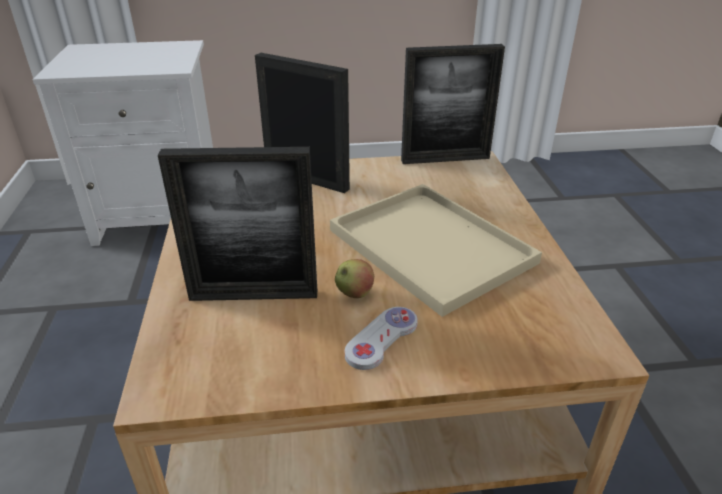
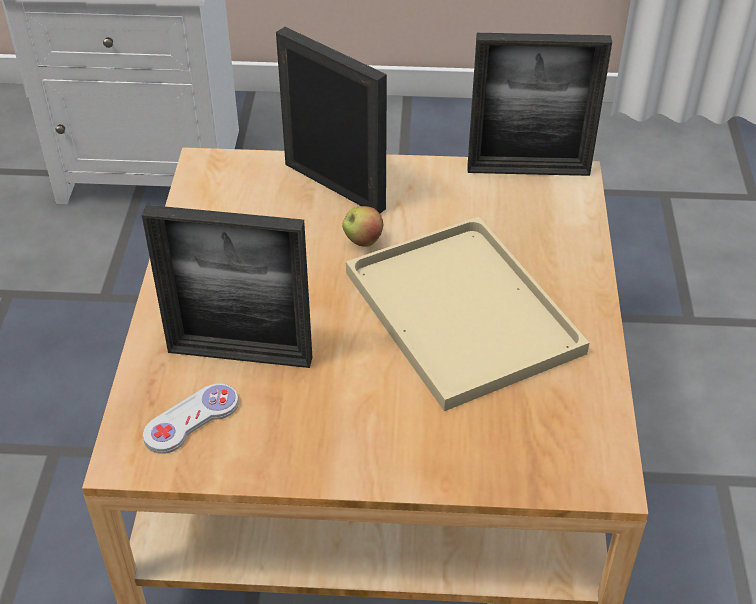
camera: 10 degrees right, 10 degrees up
apple [335,259,374,298] -> apple moved to [342,206,383,247]
white game controller [345,307,418,370] -> white game controller moved to [143,383,239,454]

